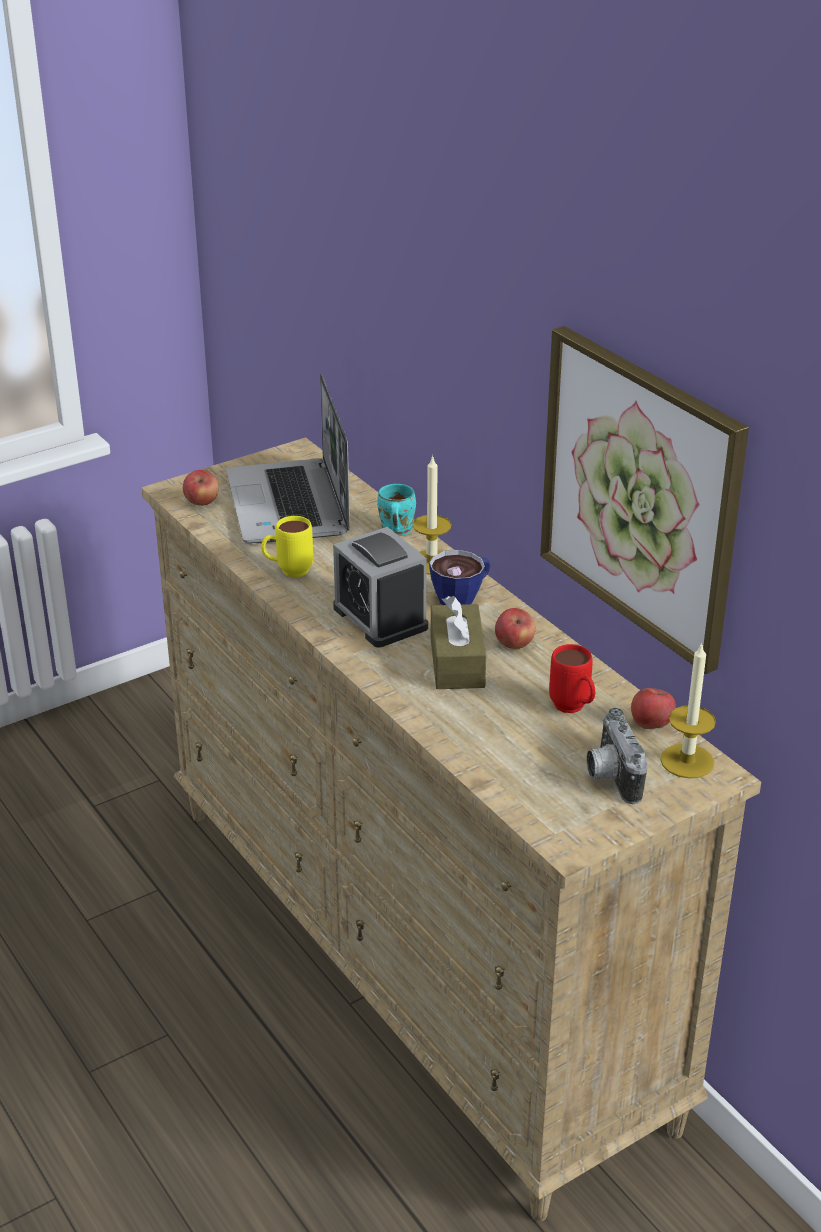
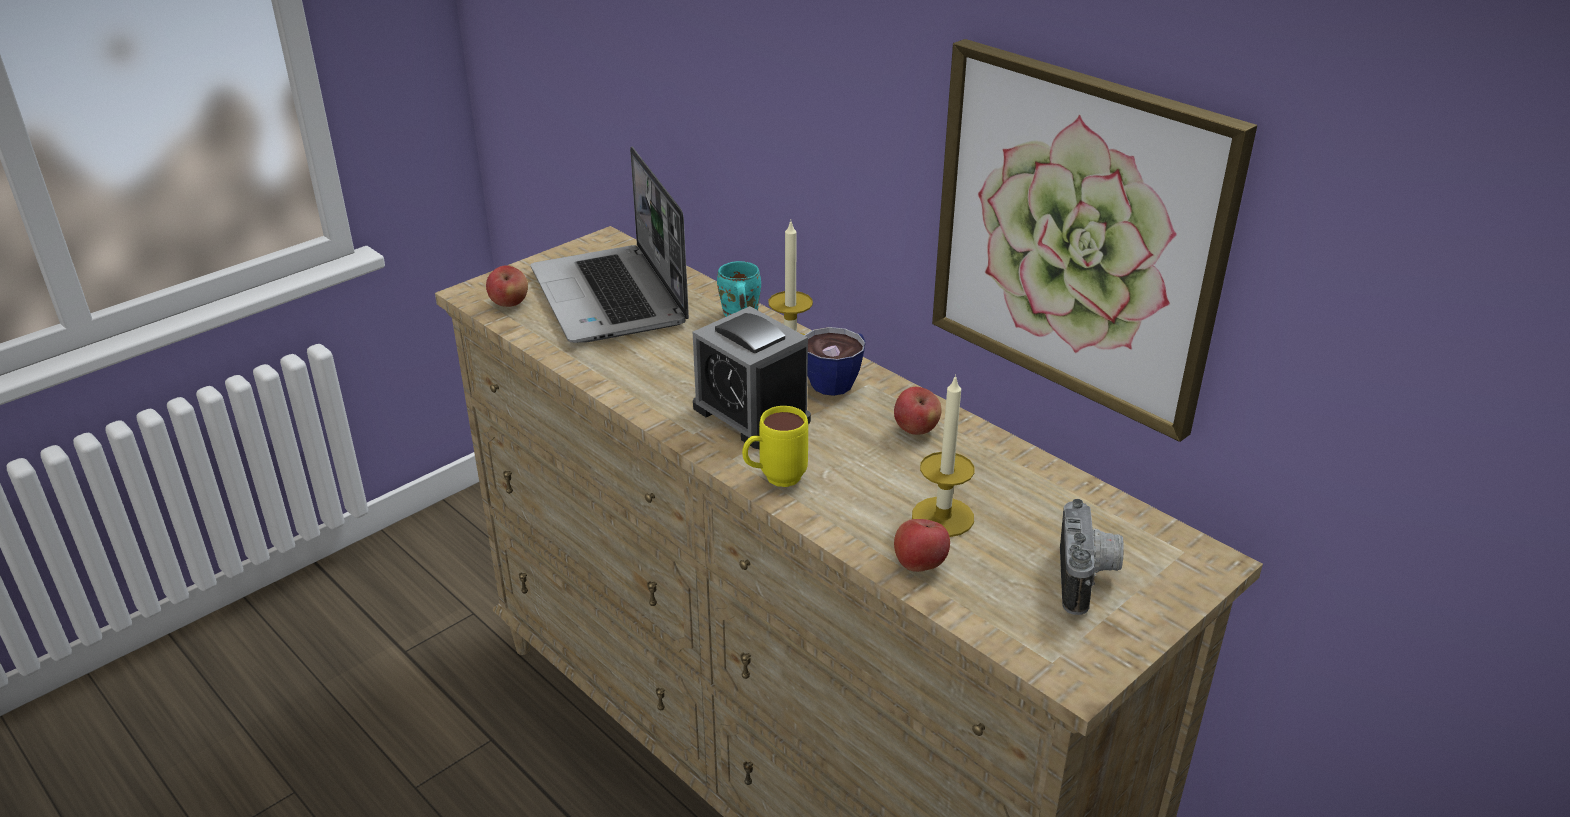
camera: 10 degrees left, 0 degrees up
yellow mug [261,516,313,578] -> yellow mug moved to [742,406,808,487]
brown tissue box [431,596,486,689] -> none
red mug [549,644,595,713] -> none
camera [587,708,647,804] -> camera turned 150 degrees counterclockwise [1060,499,1124,615]
apple [631,688,676,729] -> apple moved to [894,519,950,572]
candle [660,642,716,778] -> candle moved to [912,374,974,537]

